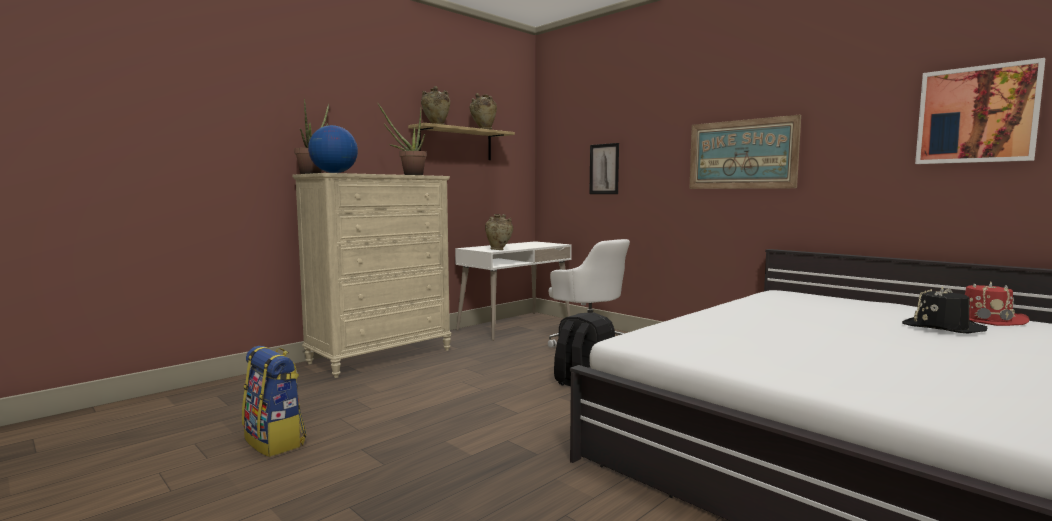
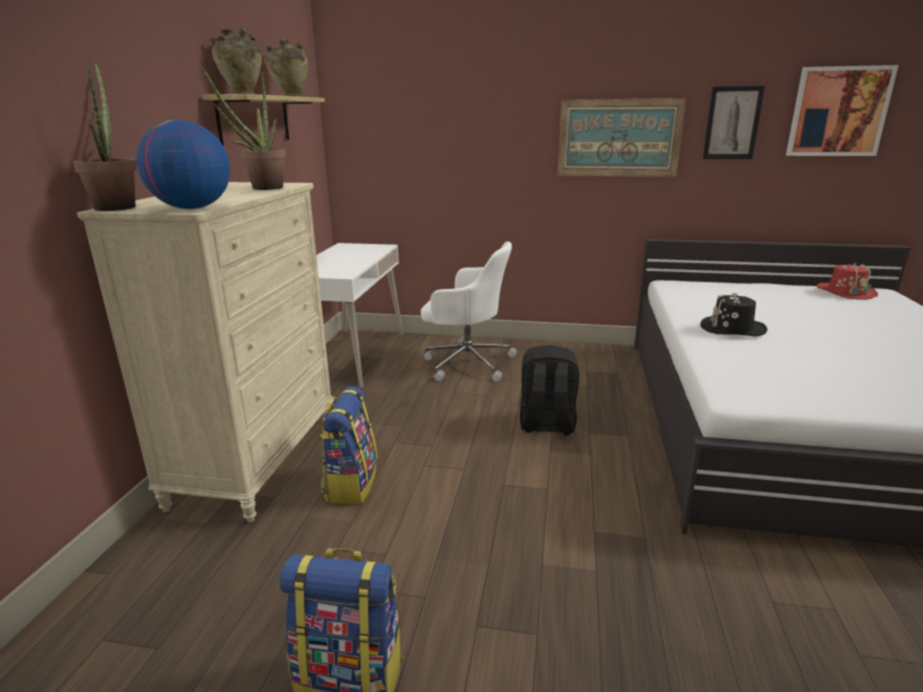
camera: 35 degrees left, 15 degrees up
beige vase [485,214,513,250] -> none
picture [589,143,619,194] -> picture moved to [703,86,765,159]
black hat [902,286,987,333] -> black hat moved to [700,292,767,337]
none -> backpack [320,386,377,504]

